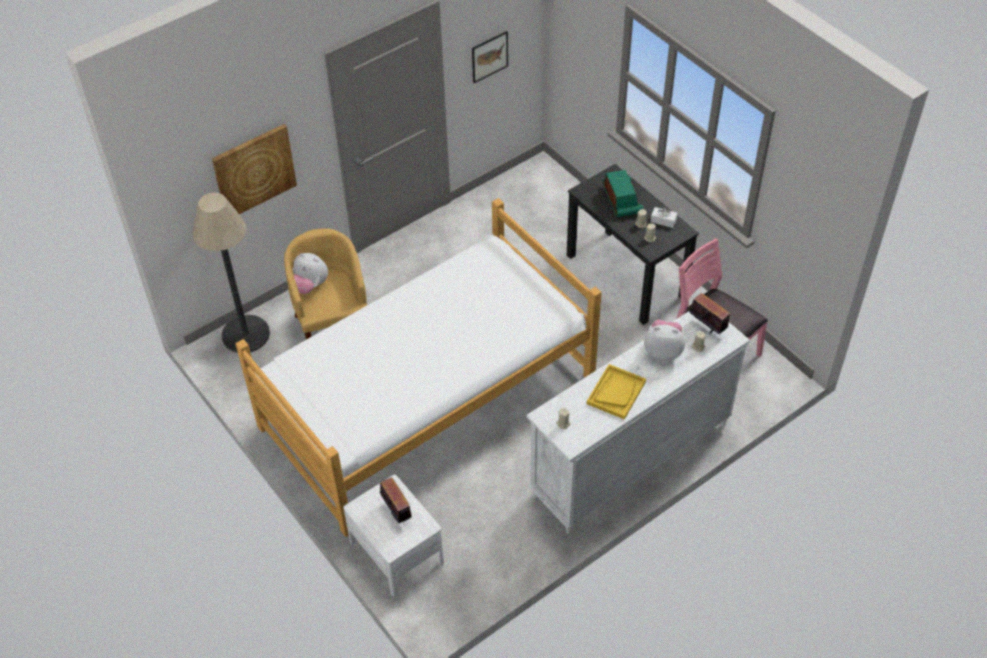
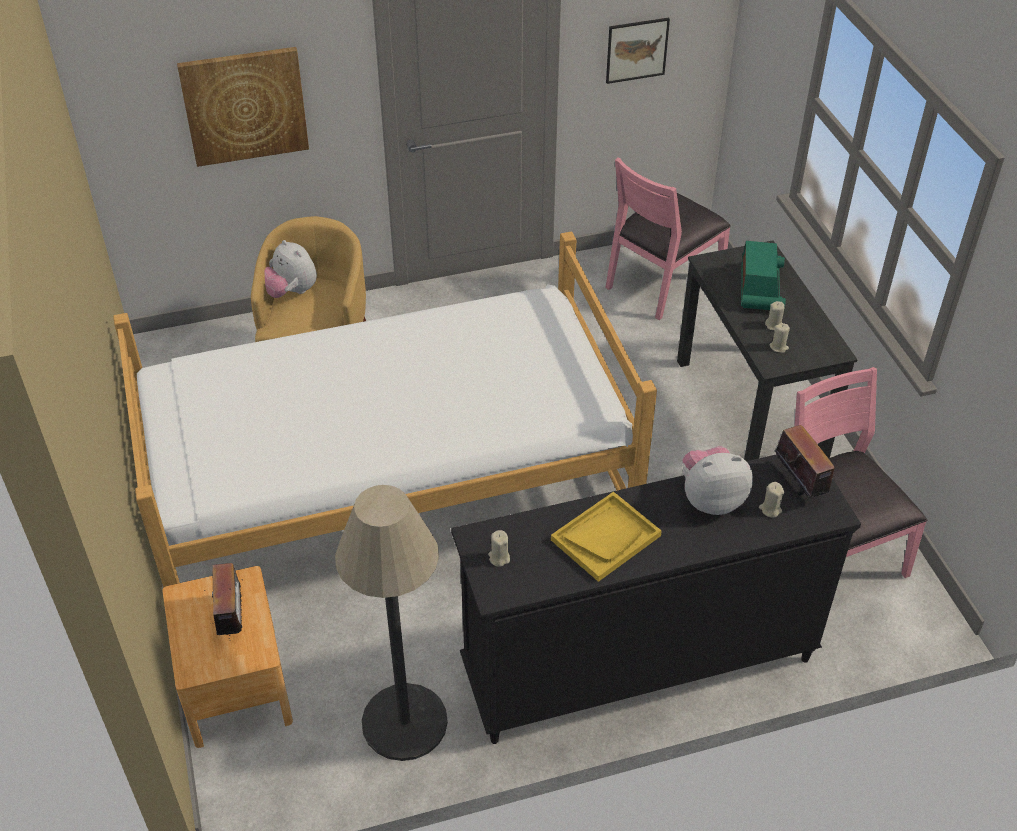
camera: 20 degrees right, 5 degrees down
floor lamp [192,192,270,353] -> floor lamp moved to [335,485,448,761]
white nightstand [343,475,444,597] -> brown nightstand [162,566,293,748]
white dresser [527,311,750,534] -> black dresser [451,454,861,744]
plush toy [644,319,685,361] -> plush toy turned 45 degrees counterclockwise [683,446,753,515]
white tissue box [651,207,677,228] -> none
none -> pink chair [605,158,731,320]

